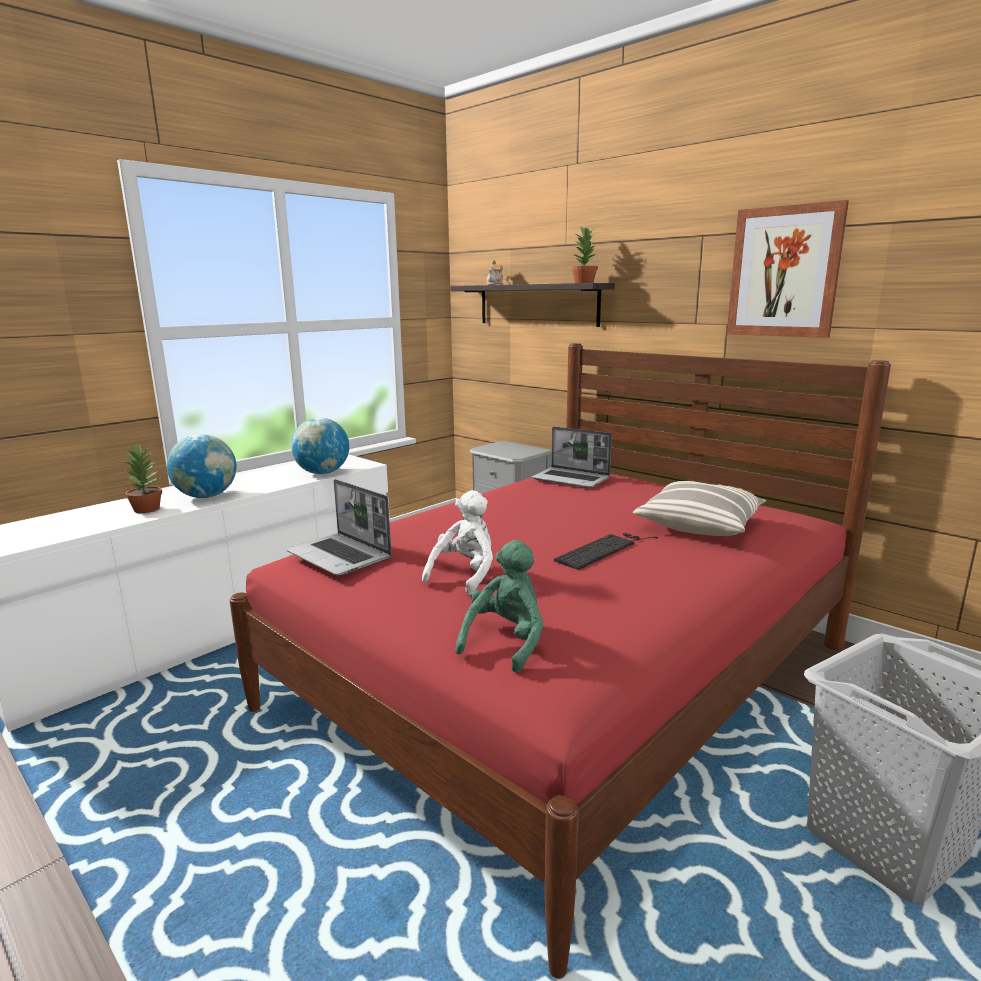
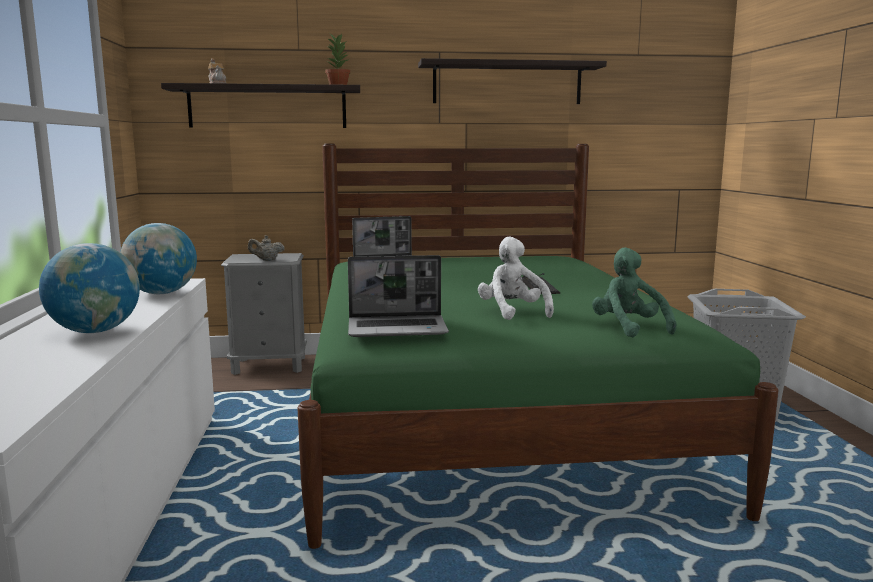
camera: 50 degrees left, 5 degrees down
potted plant [123,444,162,513] -> none
red bed [230,343,891,979] -> green bed [297,143,779,549]
pillow [633,481,766,536] -> none
picture [727,200,849,338] -> shelf [418,58,607,104]
none -> beige teapot [248,235,285,261]

